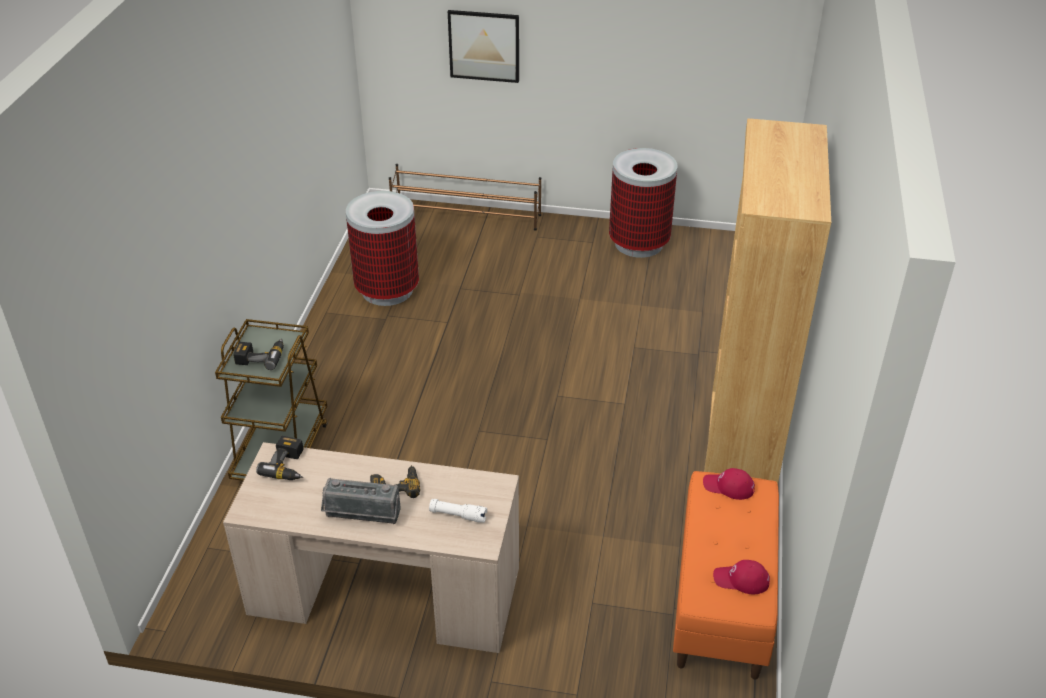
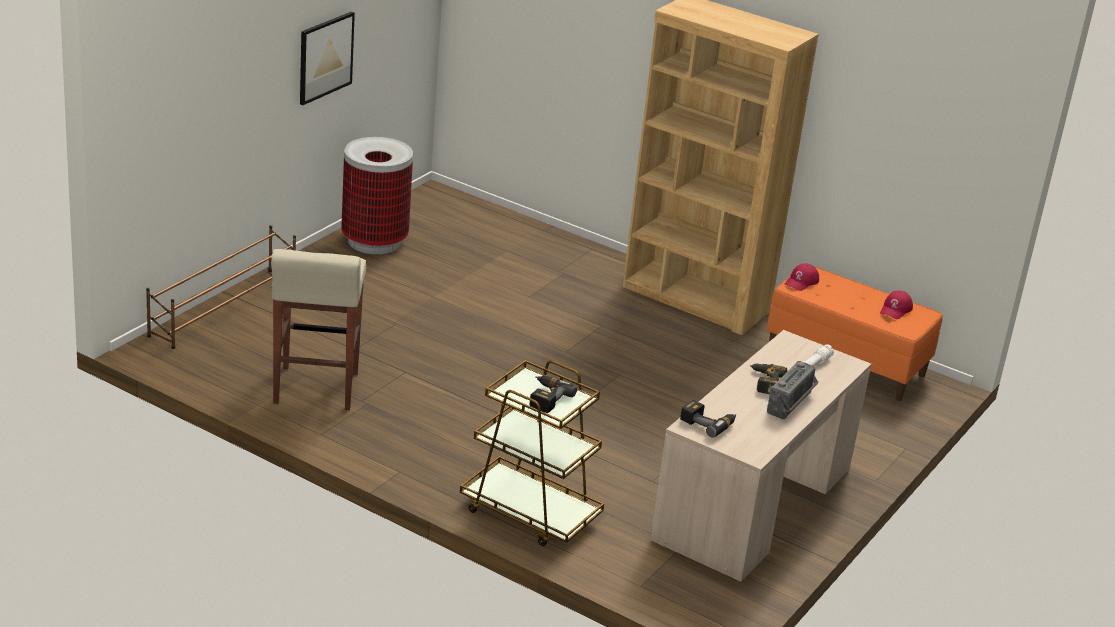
camera: 70 degrees left, 10 degrees down
trash can [346,191,419,306] -> beige stool [271,249,366,410]
picture [448,10,519,83] -> picture moved to [300,12,355,105]

